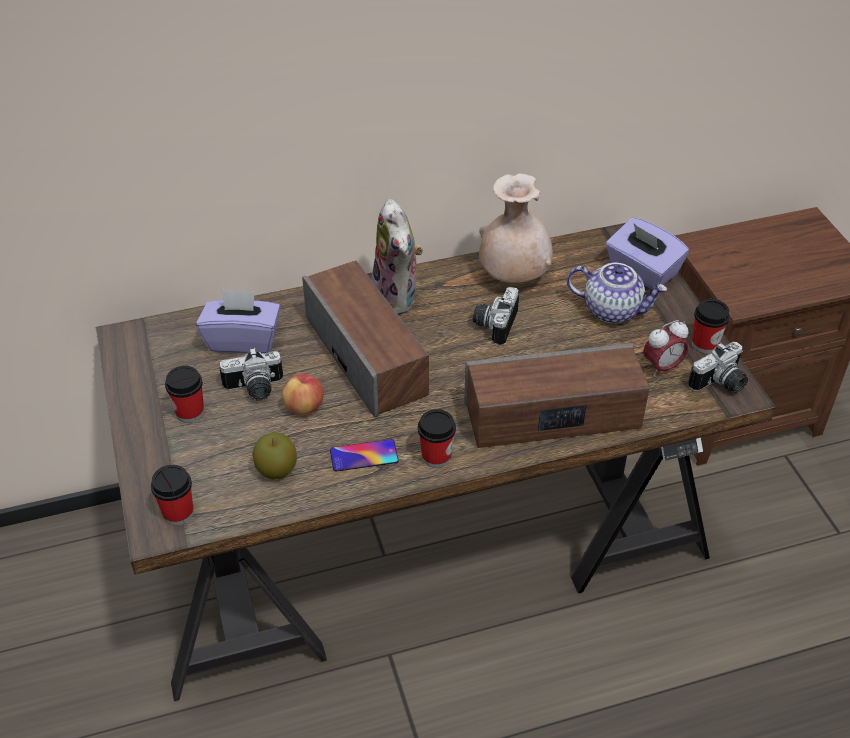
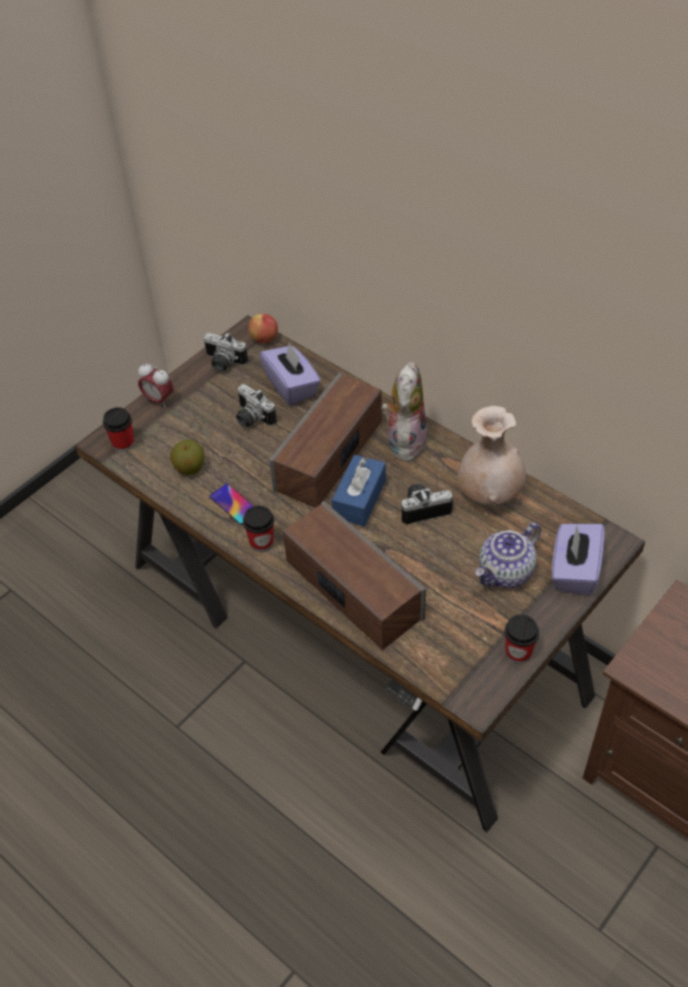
camera: 60 degrees right, 5 degrees up
cup [165,366,204,423] -> none
apple [282,374,324,415] -> apple moved to [248,314,278,343]
plush toy [371,199,423,315] -> plush toy turned 150 degrees clockwise [381,362,427,462]
teapot [567,263,667,324] -> teapot turned 60 degrees clockwise [475,522,541,588]
alarm clock [643,320,689,377] -> alarm clock moved to [138,363,173,408]
camera [688,342,748,393] -> camera moved to [203,333,248,372]
none -> blue tissue box [332,455,386,526]

